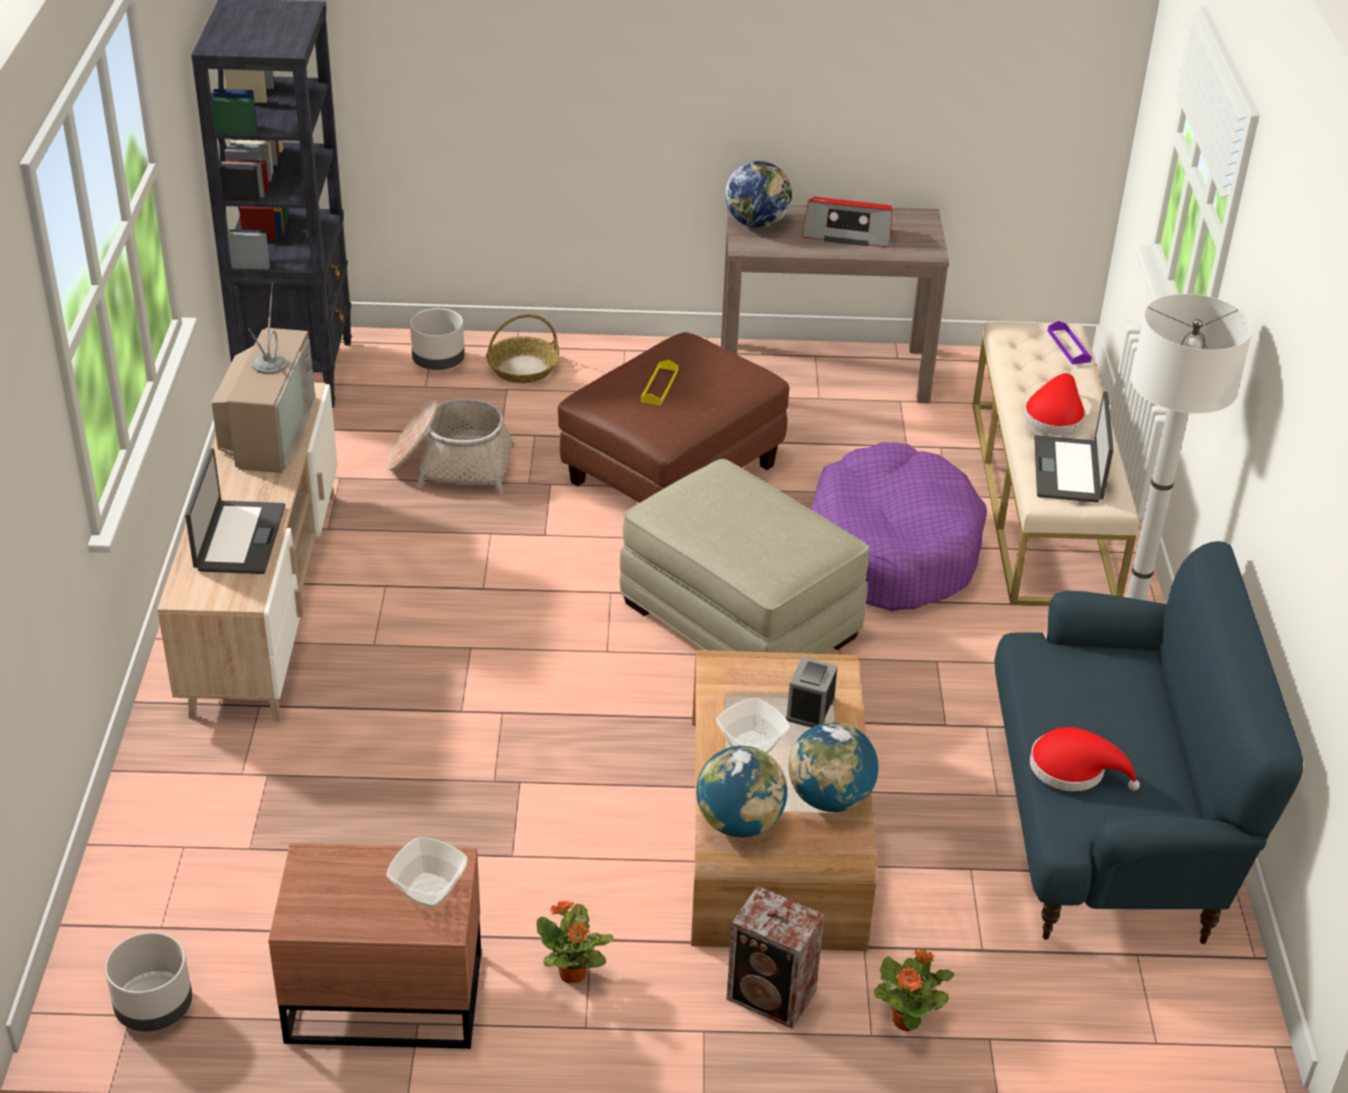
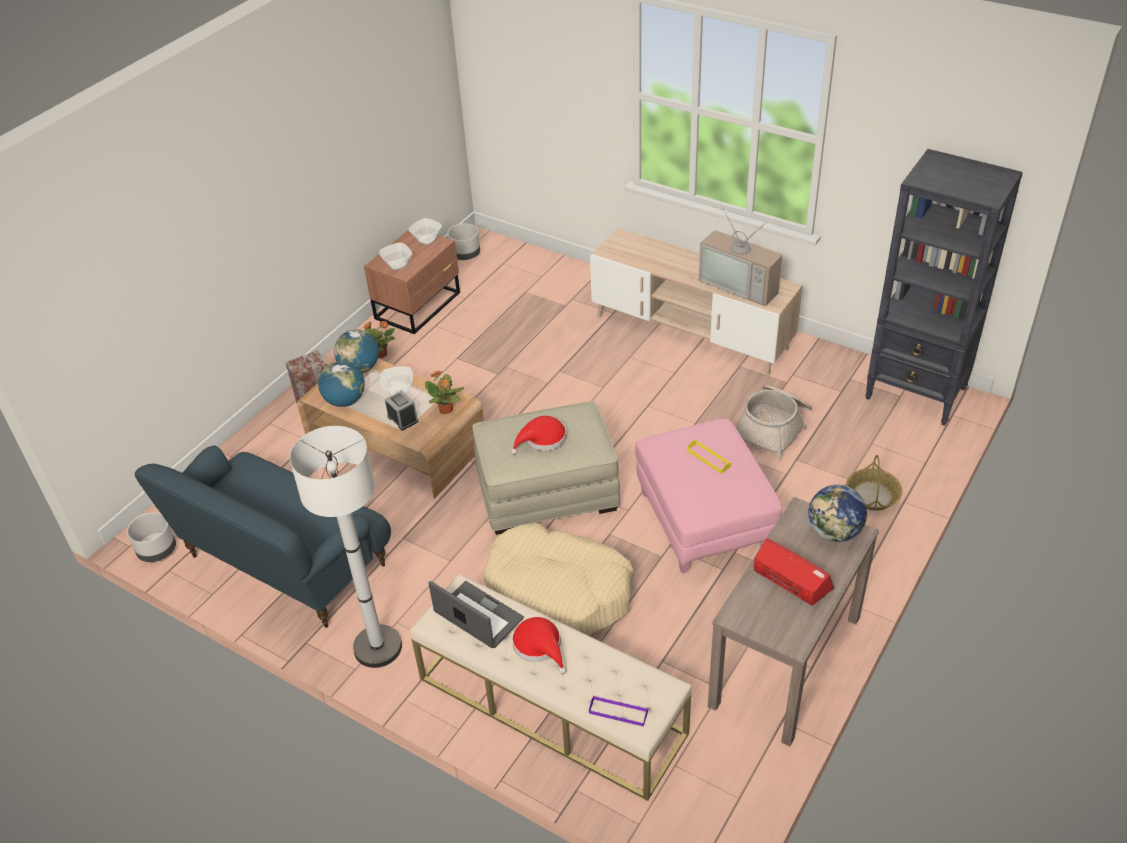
camera: 125 degrees right, 5 degrees up
laptop [185,448,285,574] -> none
grey planter [410,308,465,370] -> grey planter moved to [127,512,176,562]
brown ottoman [558,332,789,503] -> pink ottoman [636,419,783,573]
radio [802,197,892,247] -> radio turned 90 degrees clockwise [754,538,834,606]
purple dog bed [811,442,987,611] -> beige dog bed [483,523,634,636]
potted plant [874,949,954,1031] -> potted plant moved to [425,371,464,414]
red hat [1030,727,1140,791] -> red hat moved to [511,416,566,454]
none -> bowl [409,218,442,245]

